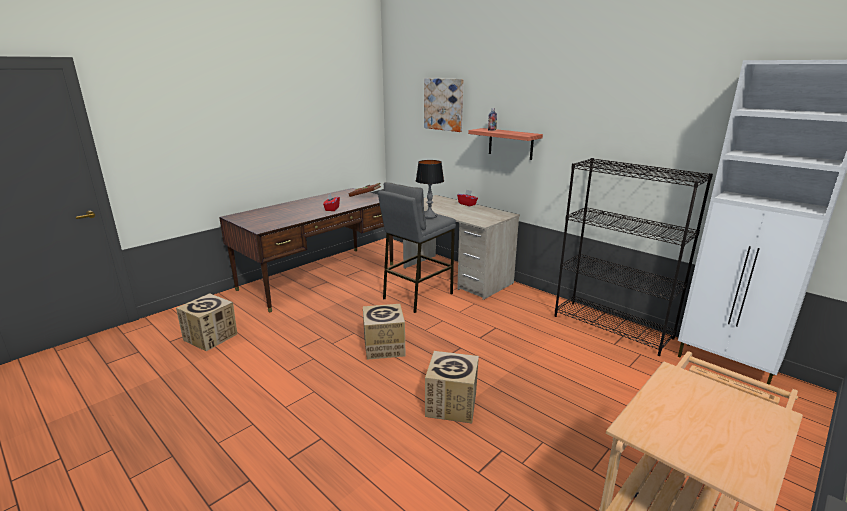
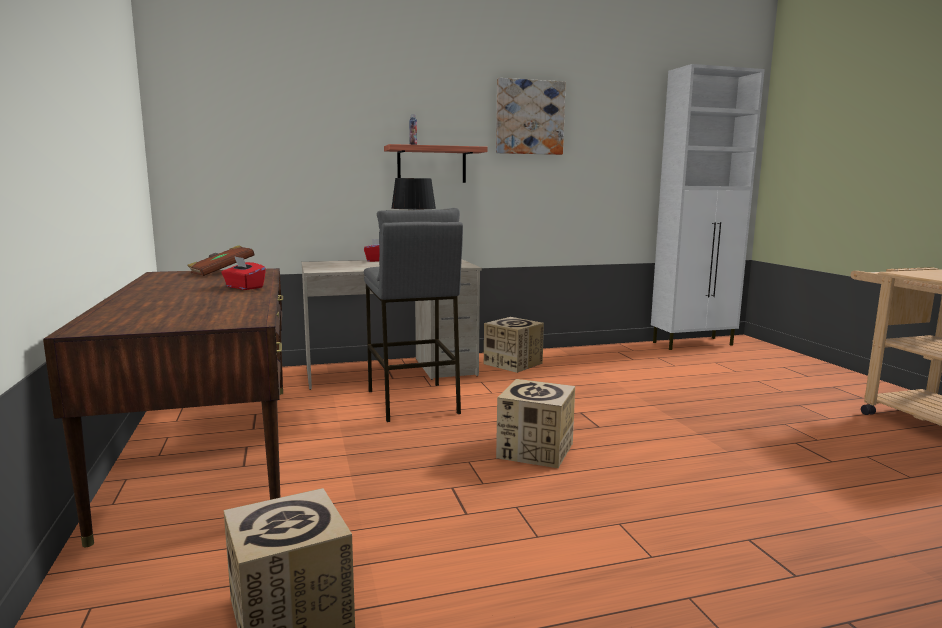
camera: 60 degrees left, 10 degrees down
picture [424,78,464,132] -> picture moved to [496,78,566,155]
cardboard box [425,351,479,424] -> cardboard box moved to [484,317,544,373]
black bookcase [554,158,713,356] -> none

